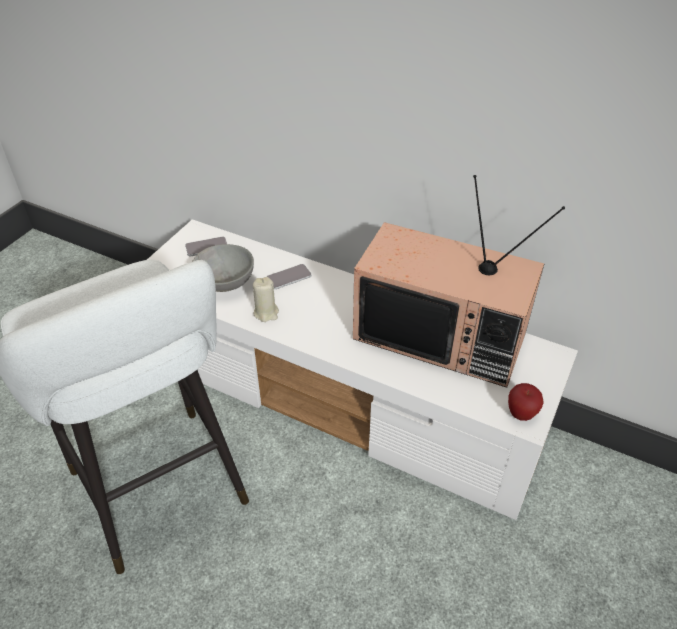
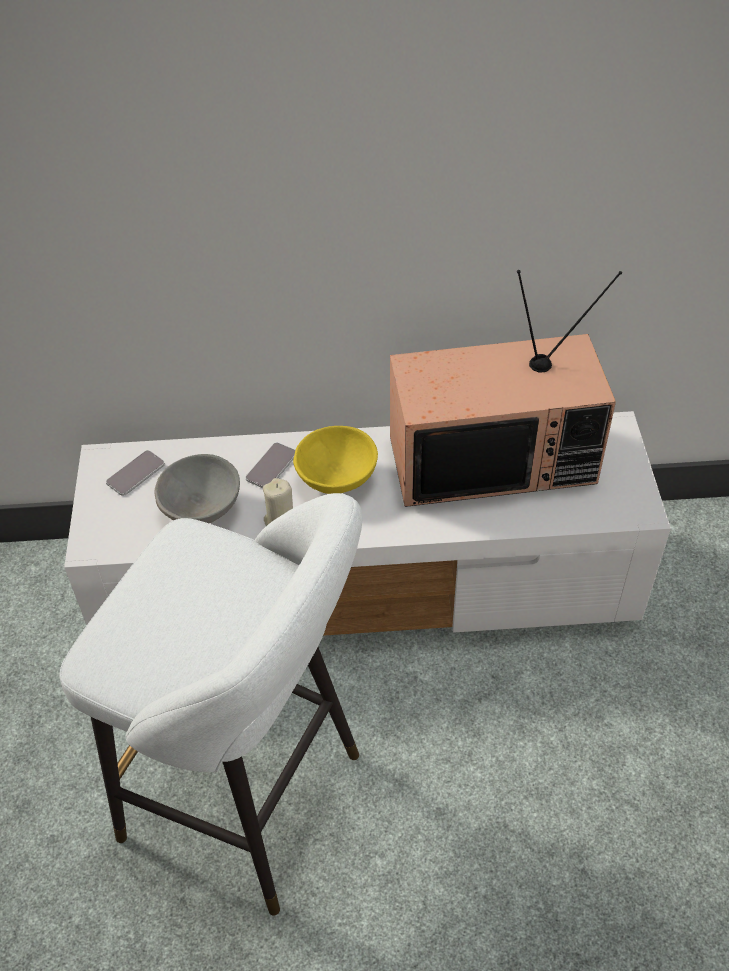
camera: 30 degrees left, 5 degrees up
apple [508,383,544,421] -> none
none -> yellow bowl [293,426,378,494]

